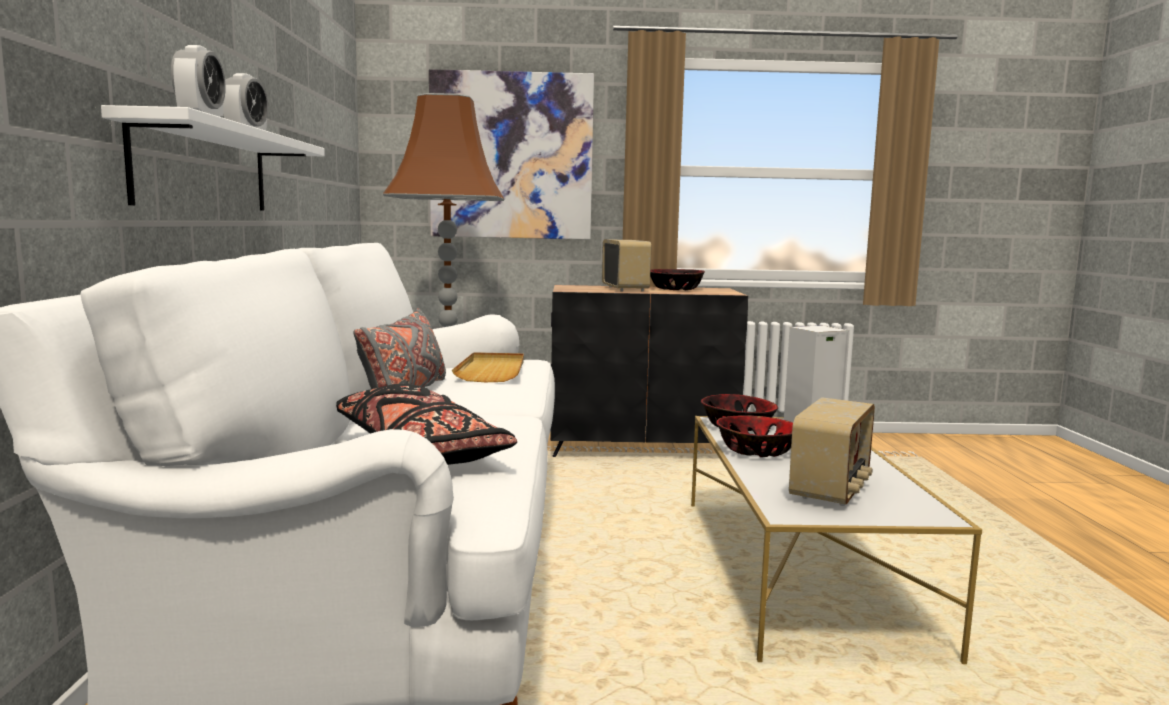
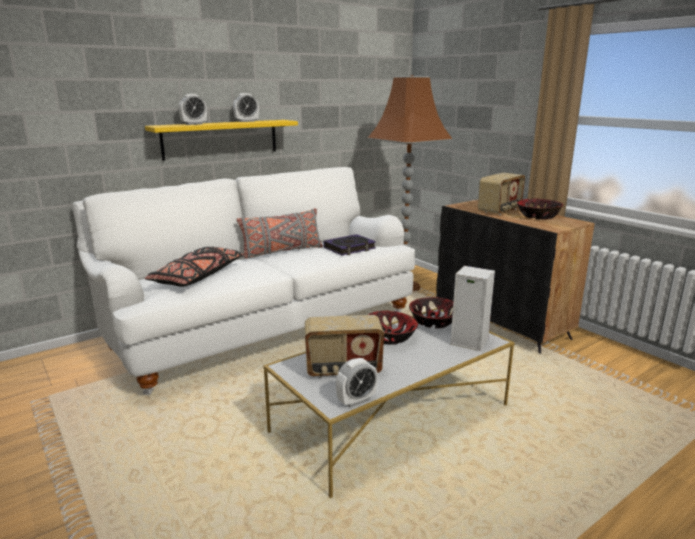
camera: 55 degrees right, 10 degrees up
white shelf [101,105,325,210] -> yellow shelf [145,120,298,161]
picture [429,69,594,239] -> none
beige tray [452,352,524,382] -> book [324,234,376,256]
none -> alarm clock [336,358,378,408]

